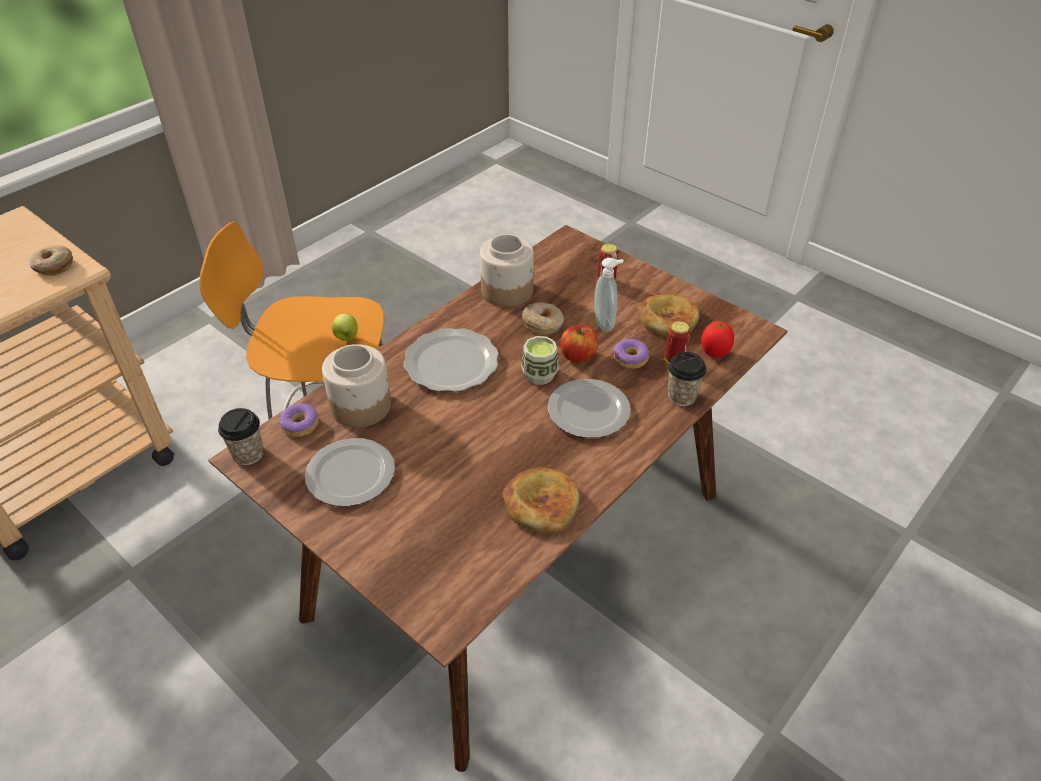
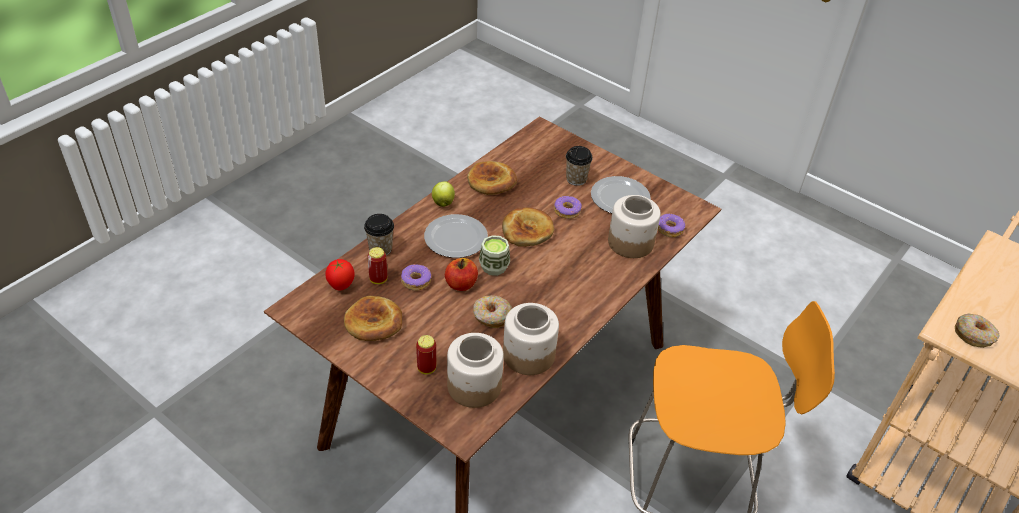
camera: 175 degrees right, 0 degrees up
cup [218,408,264,465] -> cup moved to [566,146,593,186]
apple [332,313,358,341] -> apple moved to [432,181,455,207]
plate [403,328,499,392] -> none
soap dispenser [594,258,624,332] -> none
none -> jar [447,333,504,408]
none -> bread [502,208,554,247]
none -> donut [554,196,582,219]

